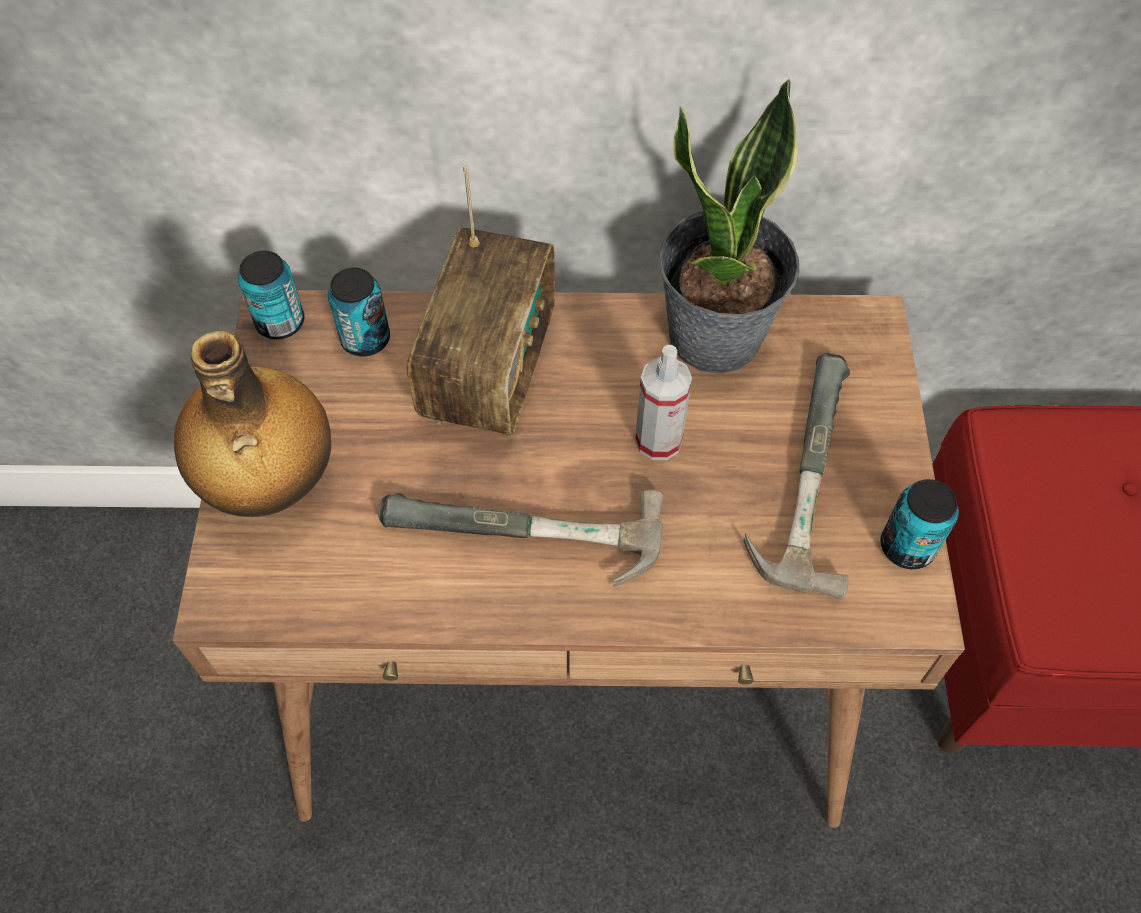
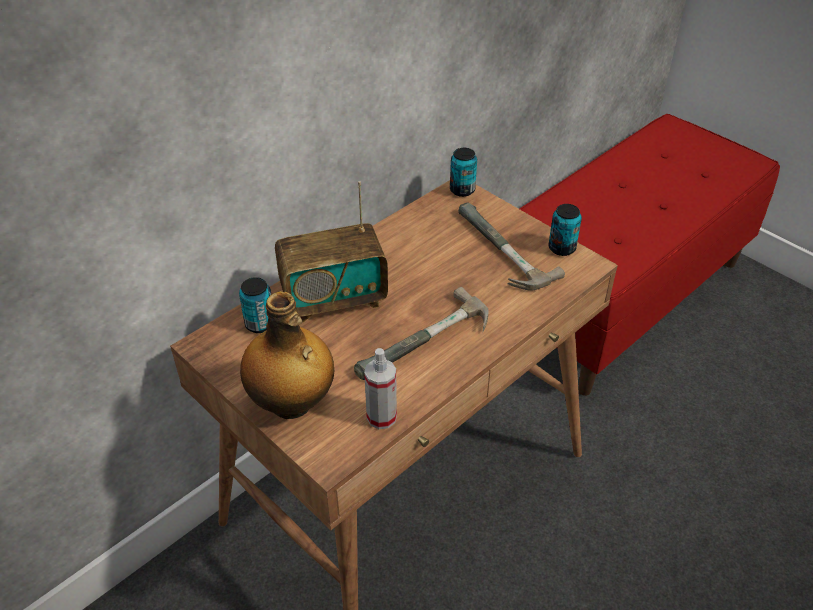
camera: 45 degrees left, 15 degrees down
can [238,251,305,339] -> can moved to [450,148,477,197]
radio [407,165,555,439] -> radio turned 105 degrees clockwise [275,181,388,322]
spray bottle [635,345,692,460] -> spray bottle moved to [364,348,397,429]
potted plant [659,79,799,374] -> none

